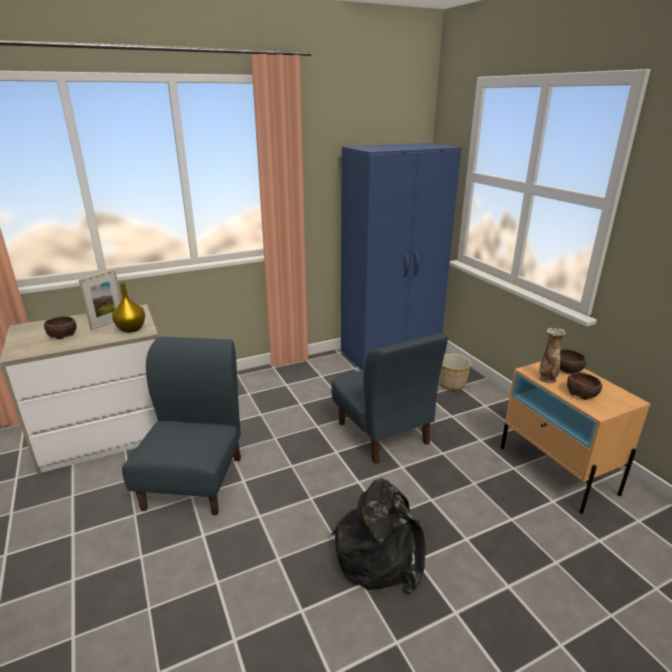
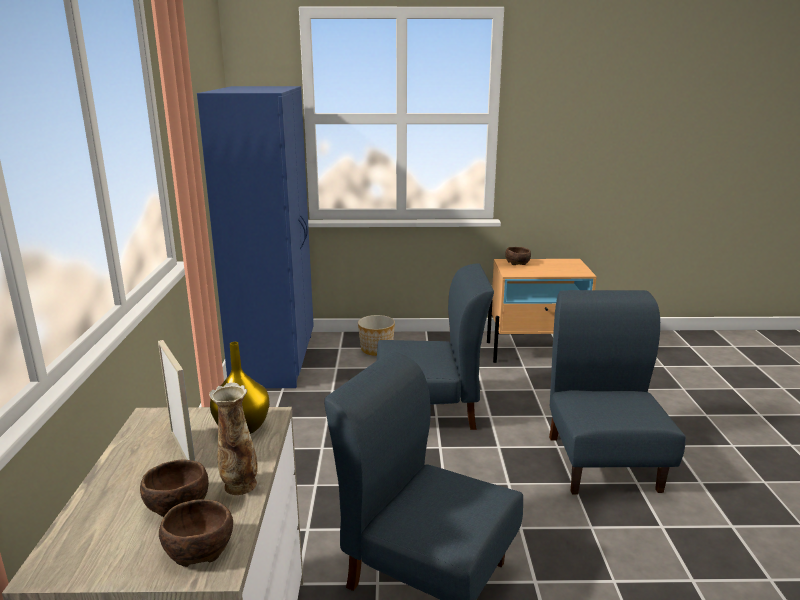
camera: 65 degrees left, 5 degrees down
black backpack [331,478,426,595] -> blue chair [549,290,686,495]
vase [539,328,566,383] -> vase moved to [209,383,258,495]
brown bowl [567,372,602,400] -> brown bowl moved to [159,499,233,567]

